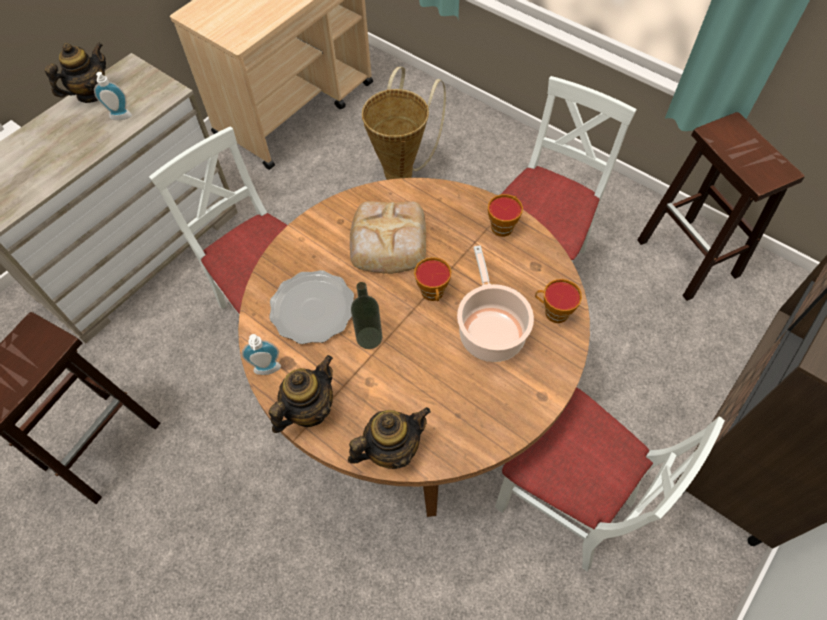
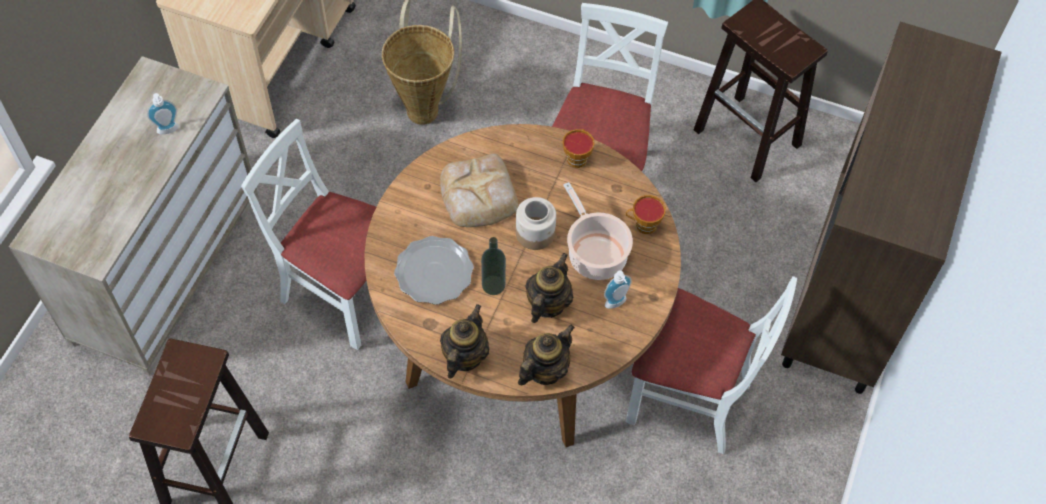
camera: 20 degrees left, 0 degrees up
teapot [45,42,106,103] -> teapot moved to [525,253,573,323]
soap dispenser [241,334,281,375] -> soap dispenser moved to [604,270,632,309]
cup [414,257,451,301] -> jar [516,197,556,250]

